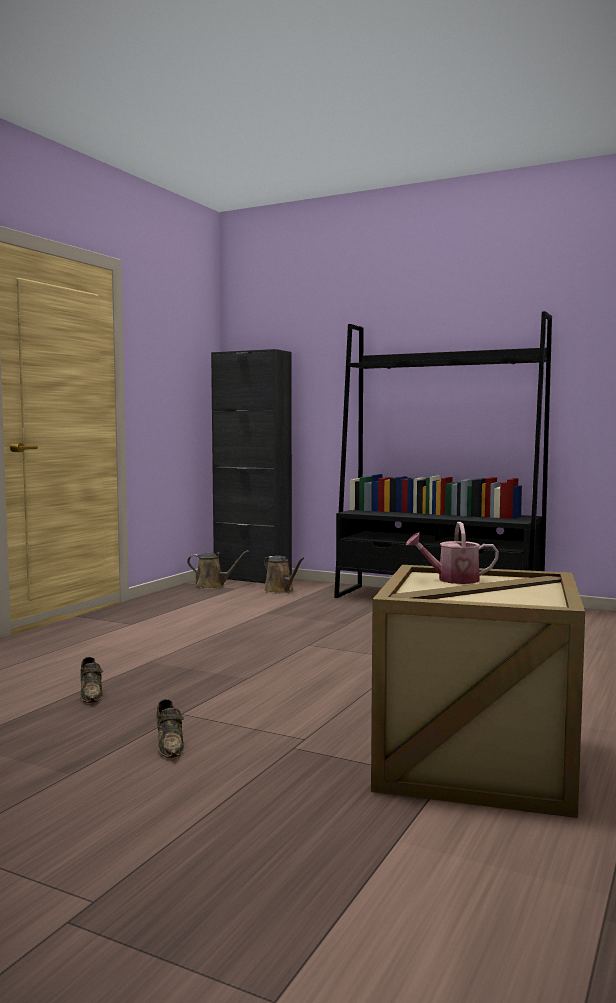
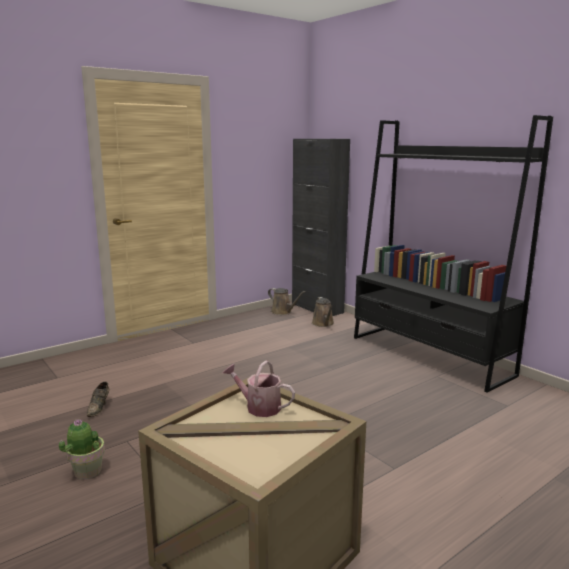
camera: 25 degrees right, 10 degrees up
brown shoe [156,699,184,758] -> potted plant [59,419,105,479]

